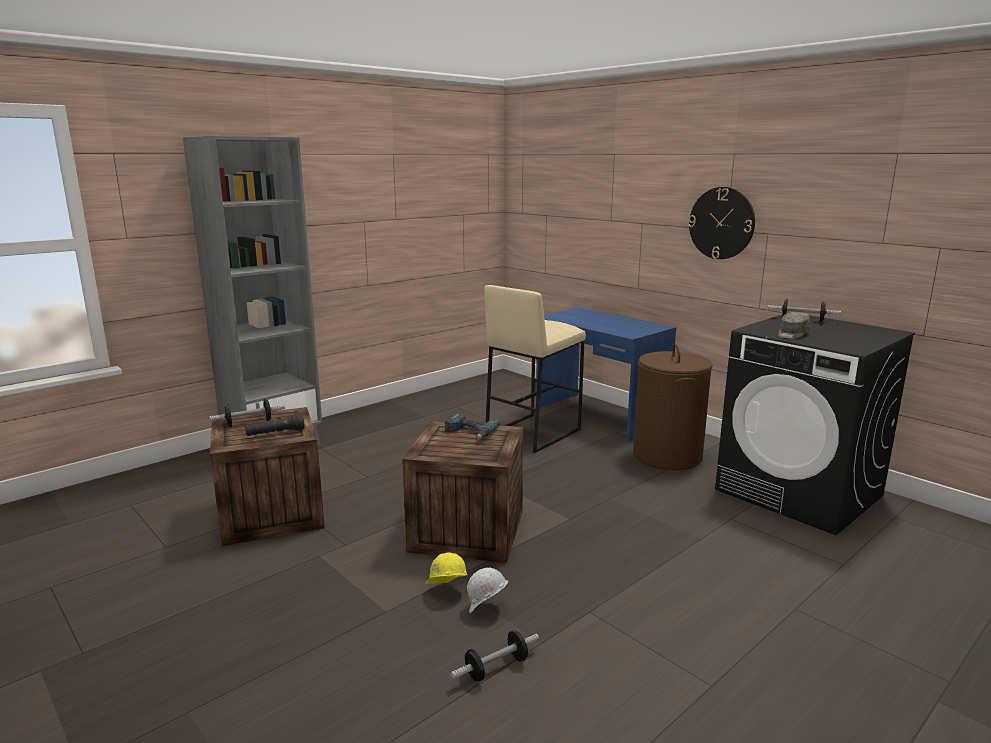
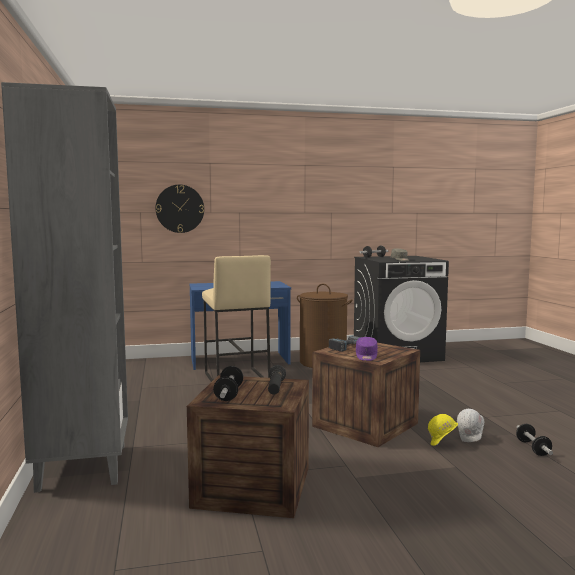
camera: 60 degrees left, 10 degrees down
wall clock [688,187,755,259] -> wall clock moved to [156,185,204,233]
none -> purple cap [356,337,378,361]

